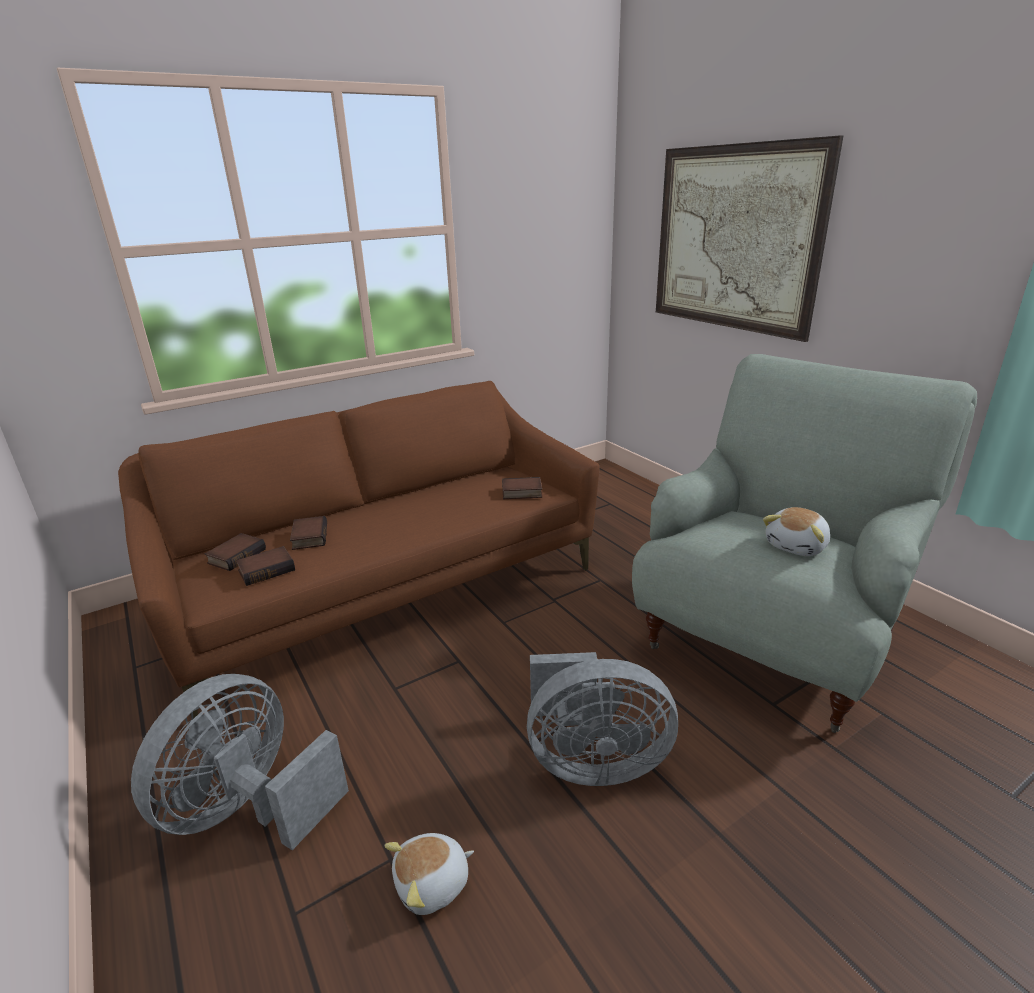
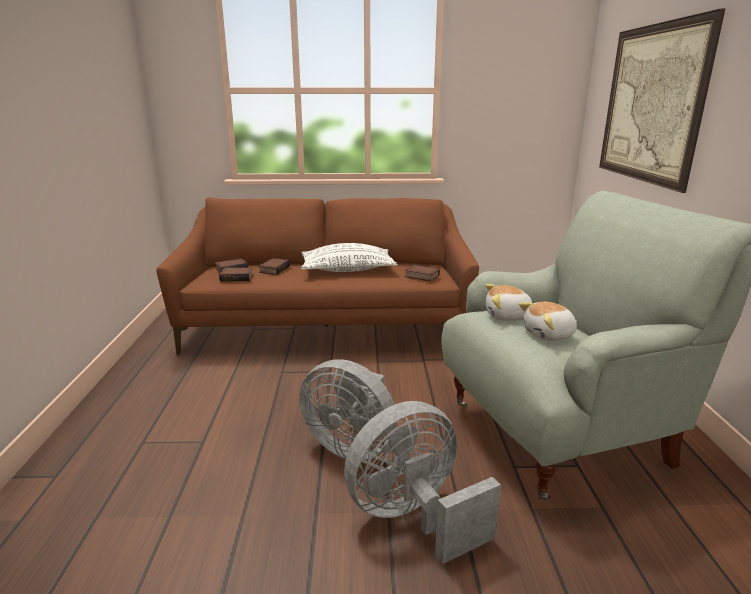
camera: 30 degrees right, 5 degrees down
grey fan [131,674,349,850] -> grey fan moved to [344,401,501,564]
plush toy [384,833,474,915] -> plush toy moved to [485,284,532,321]
none -> white pillow [301,243,397,272]

